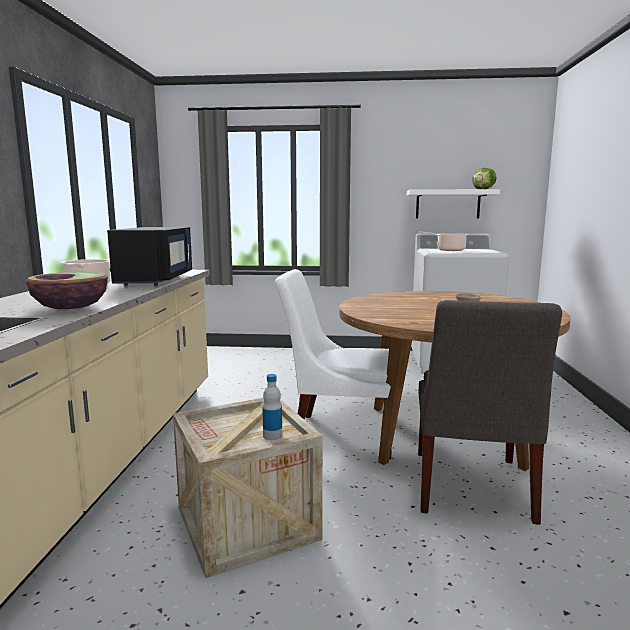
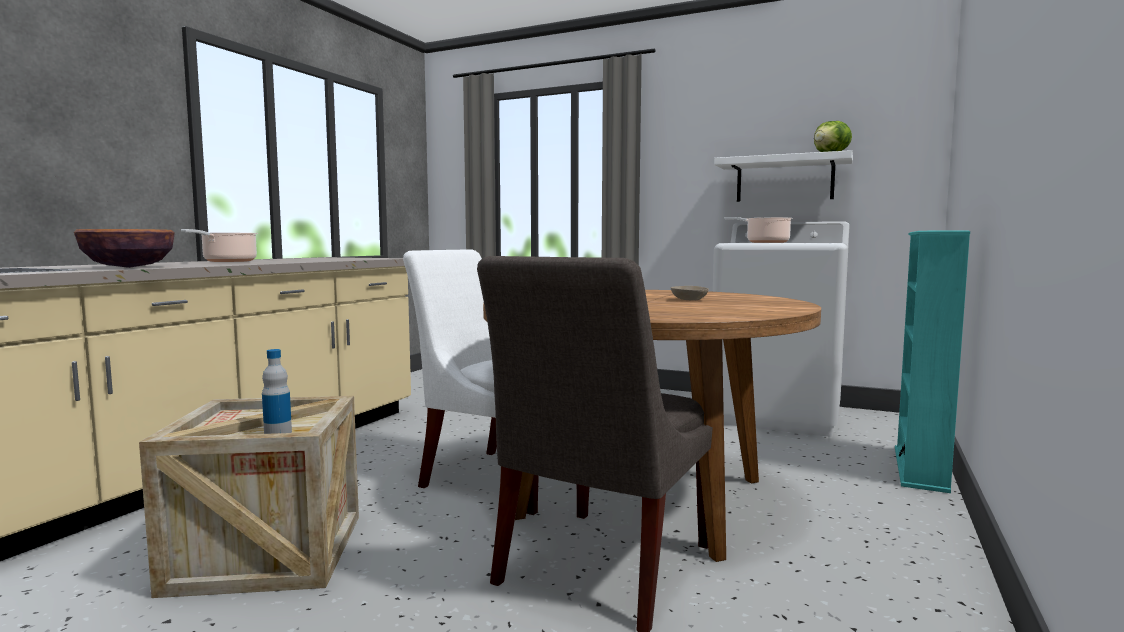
camera: 20 degrees right, 5 degrees down
black microwave [107,227,192,286] -> none
none -> turquoise bookcase [895,230,970,493]

